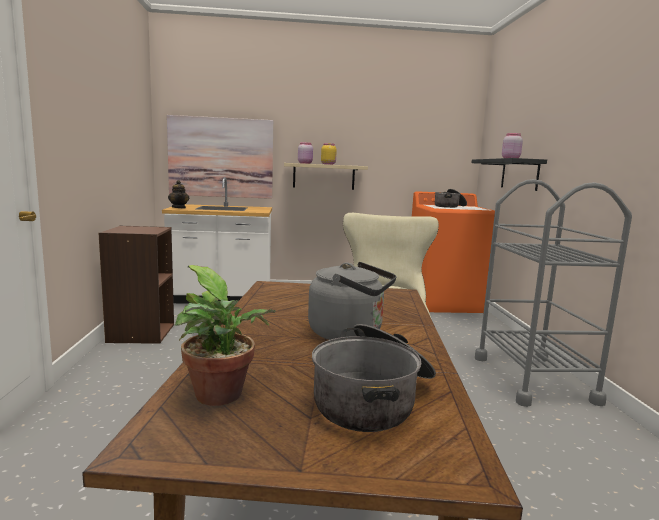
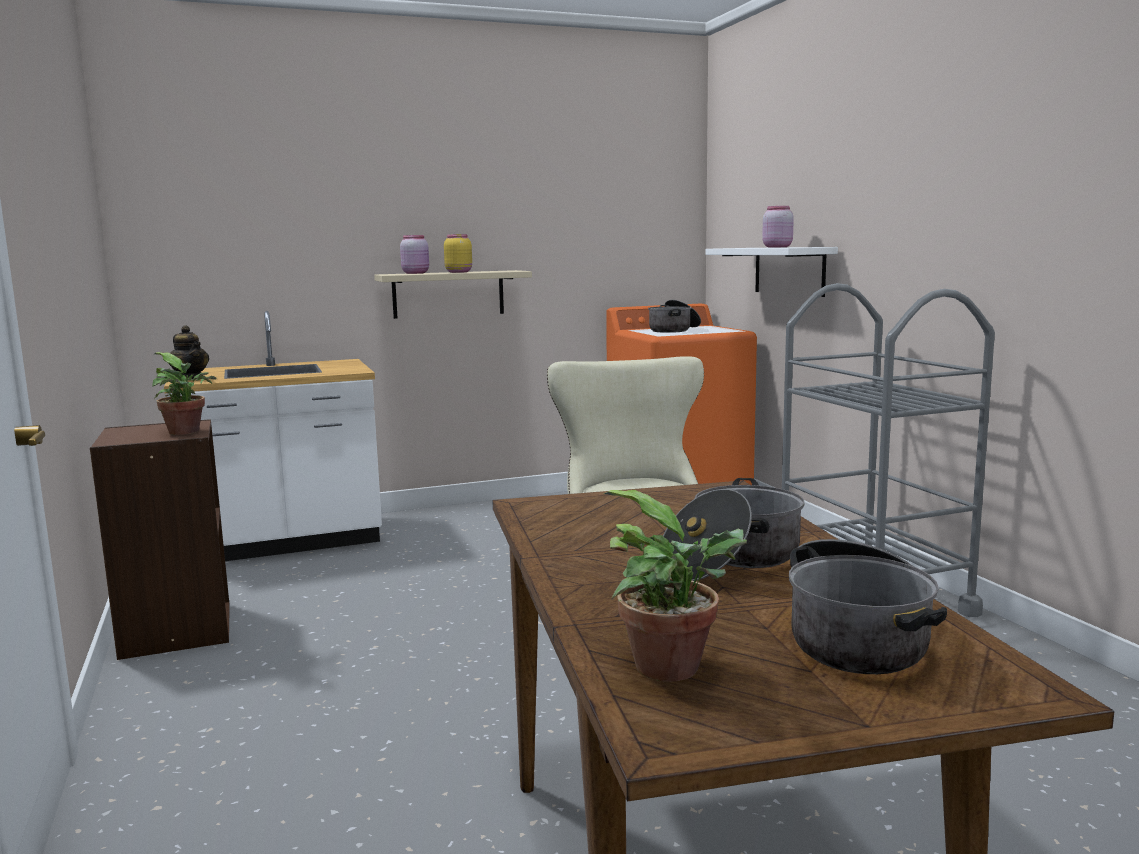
camera: 15 degrees left, 0 degrees up
picture [167,115,273,199] -> none
grey kettle [308,262,396,340] -> cooking pot [663,478,805,581]
black shelf [472,158,547,191] -> white shelf [705,247,838,297]
none -> potted plant [152,352,216,435]

